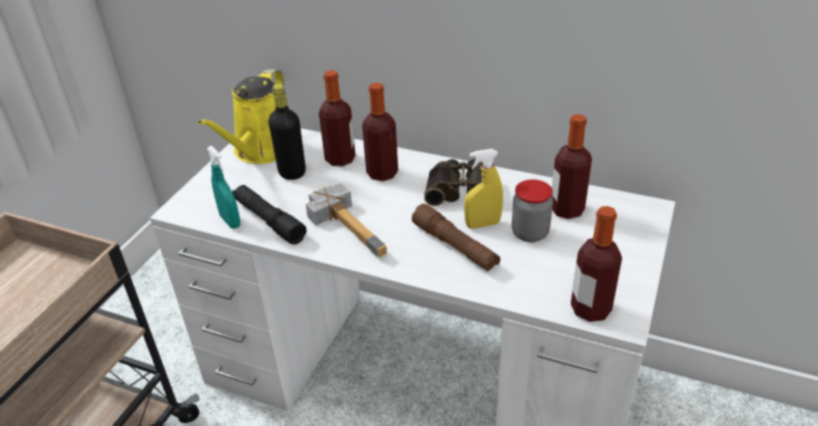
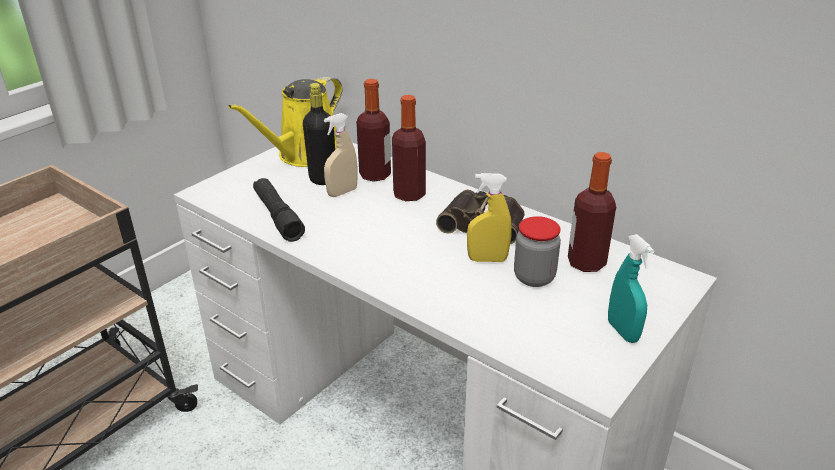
camera: 15 degrees right, 5 degrees down
turquoise spray bottle [207,146,241,229] -> turquoise spray bottle moved to [608,234,654,343]
hammer [306,183,387,257] -> none
brown flashlight [412,204,500,272] -> none
bottle [571,206,622,322] -> none
none -> beige spray bottle [324,113,357,197]

